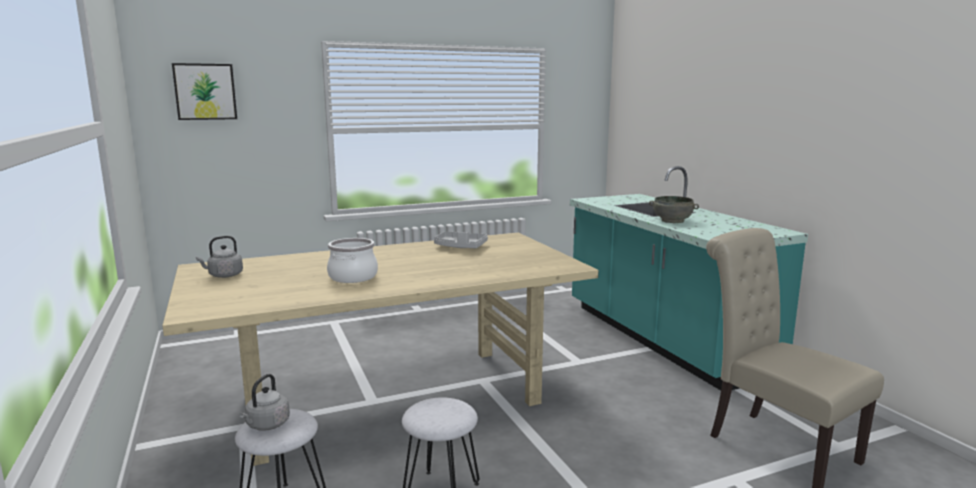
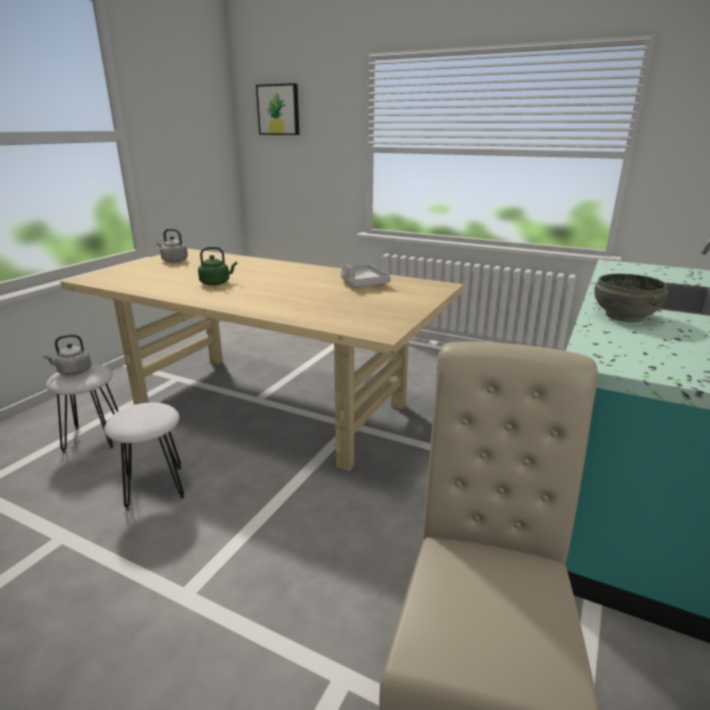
camera: 50 degrees right, 10 degrees up
cooking pot [327,238,378,283] -> green kettle [198,247,237,285]

